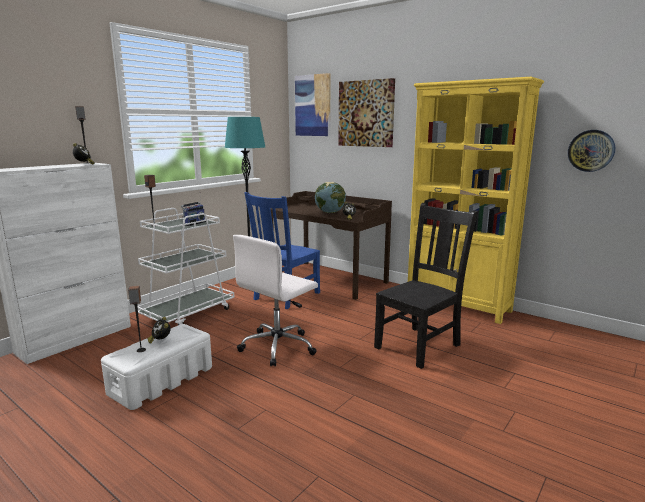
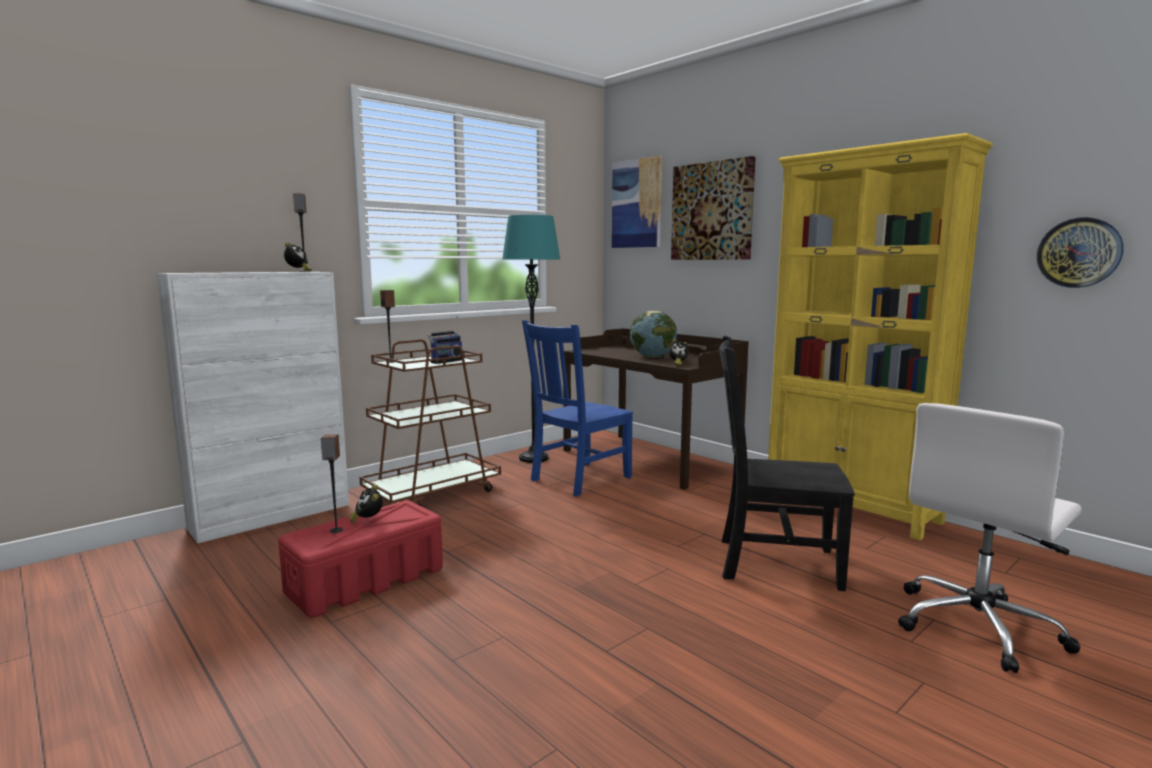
camera: 10 degrees right, 5 degrees down
white storage box [101,324,212,410] -> red storage box [278,500,443,617]
white cart [137,208,234,325] -> brown cart [359,339,501,506]
white office chair [233,235,318,367] -> white office chair moved to [898,403,1082,673]
black chair [374,203,478,369] -> black chair turned 135 degrees counterclockwise [719,336,855,591]

